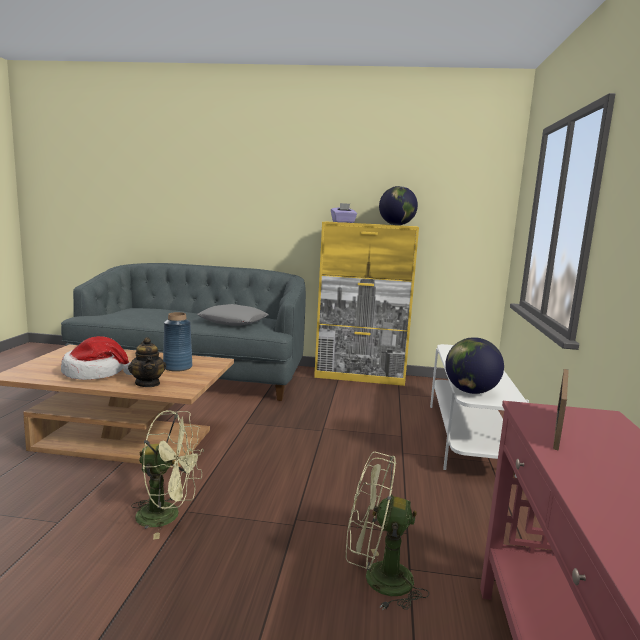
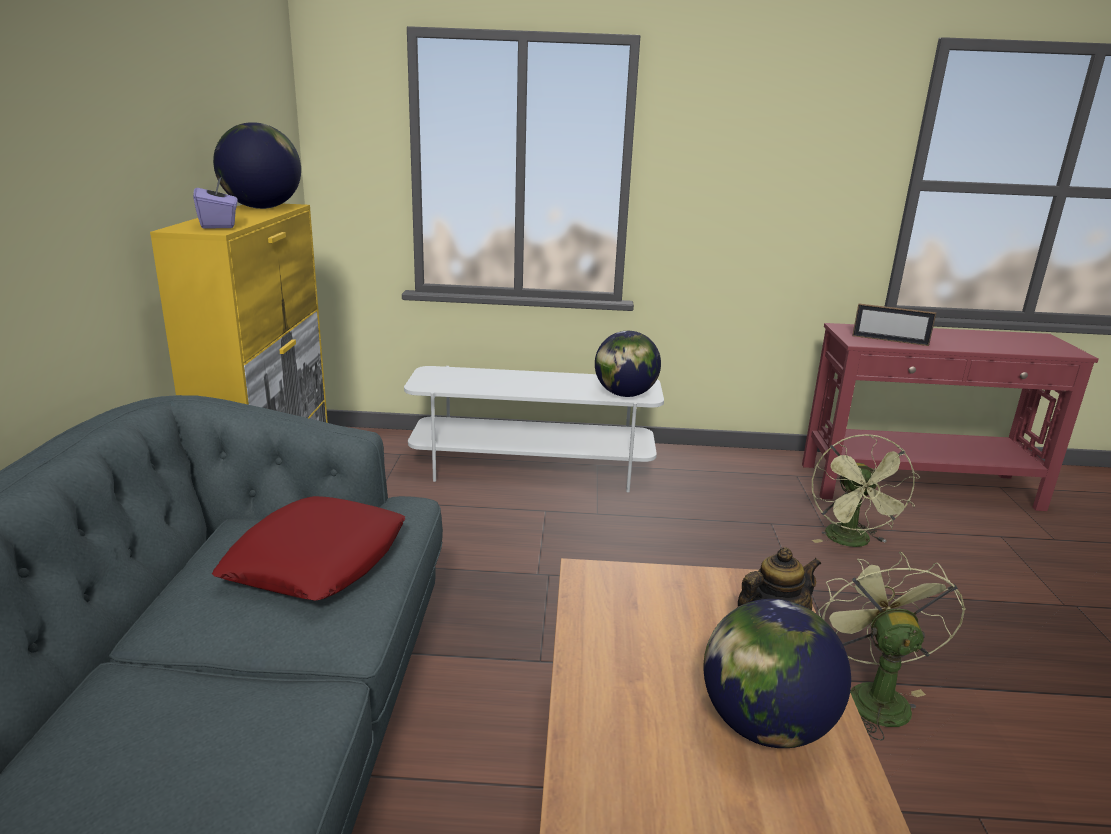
camera: 95 degrees left, 10 degrees up
hat [61,336,132,380] -> globe [704,599,851,748]
blue vase [163,312,192,372] -> none
grey pillow [197,304,269,326] -> red pillow [212,496,405,600]

